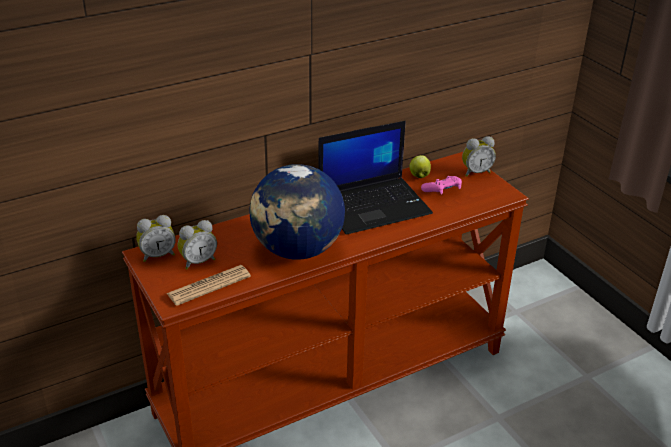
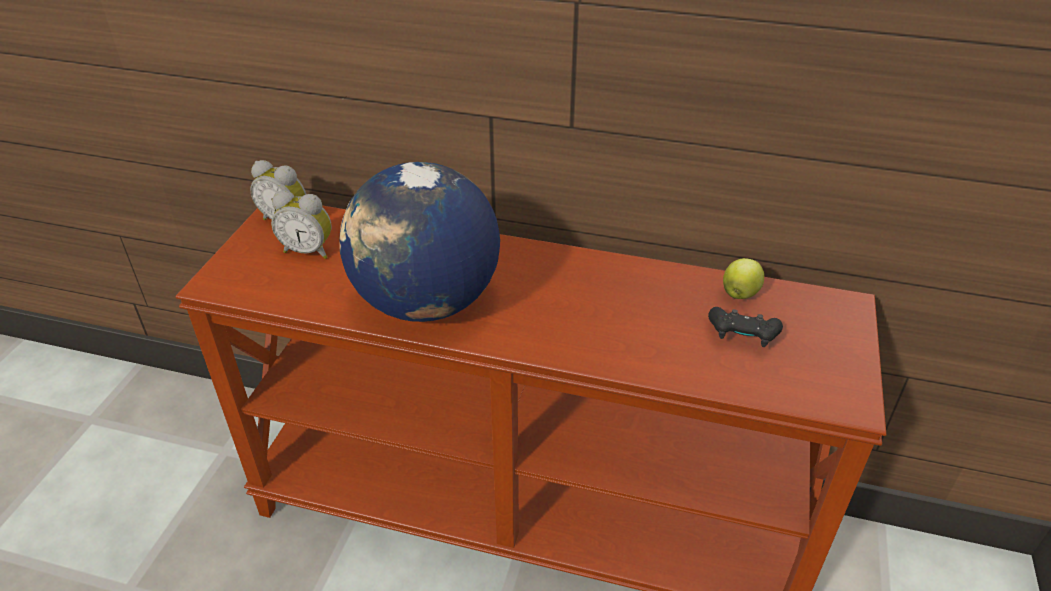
camera: 45 degrees right, 5 degrees up
newspaper [166,265,251,306] -> none
laptop [318,121,433,235] -> none
pink game controller [421,176,462,194] -> black game controller [708,307,783,347]
alarm clock [462,136,496,177] -> none

